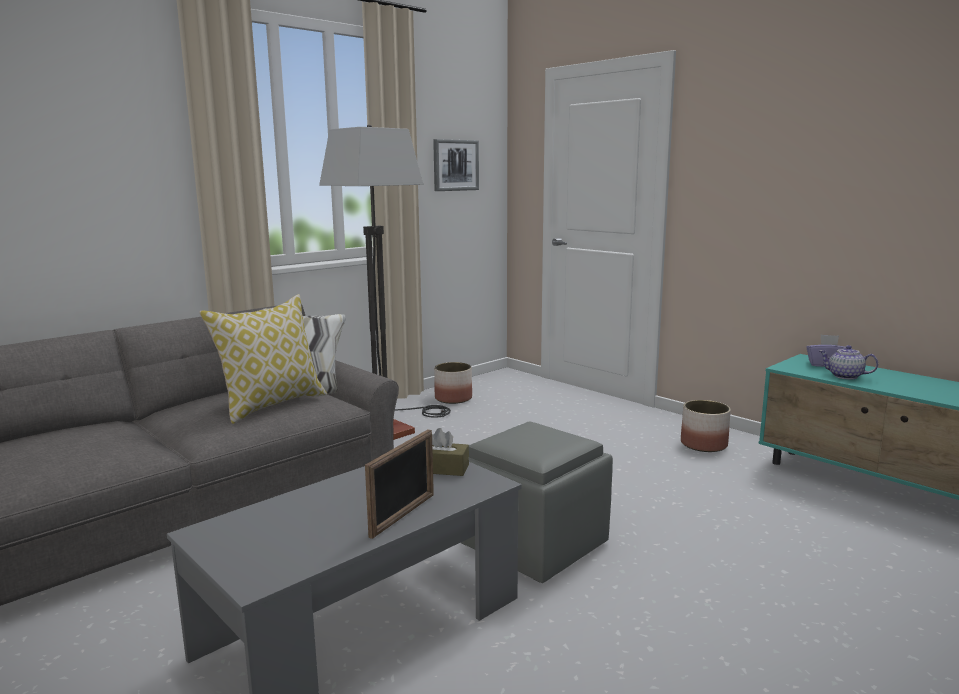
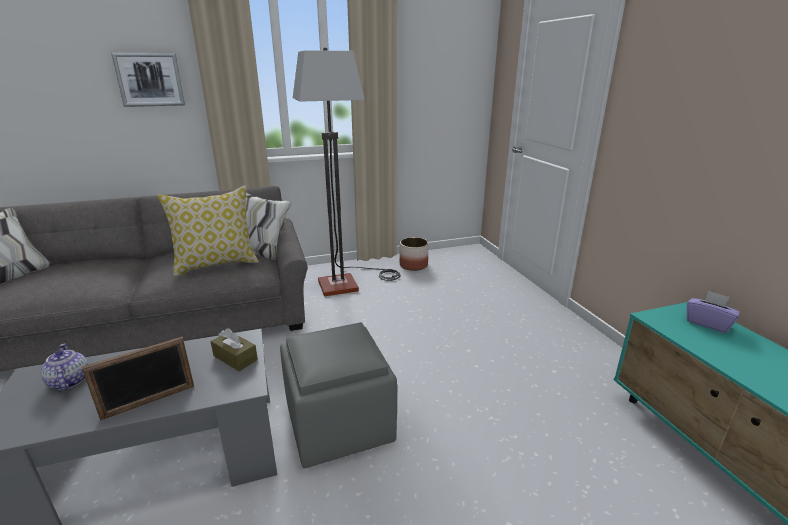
camera: 25 degrees right, 10 degrees up
picture [433,139,479,191] -> picture moved to [111,53,185,107]
planter [681,400,731,452] -> none
teapot [819,345,878,380] -> teapot moved to [41,343,88,390]

